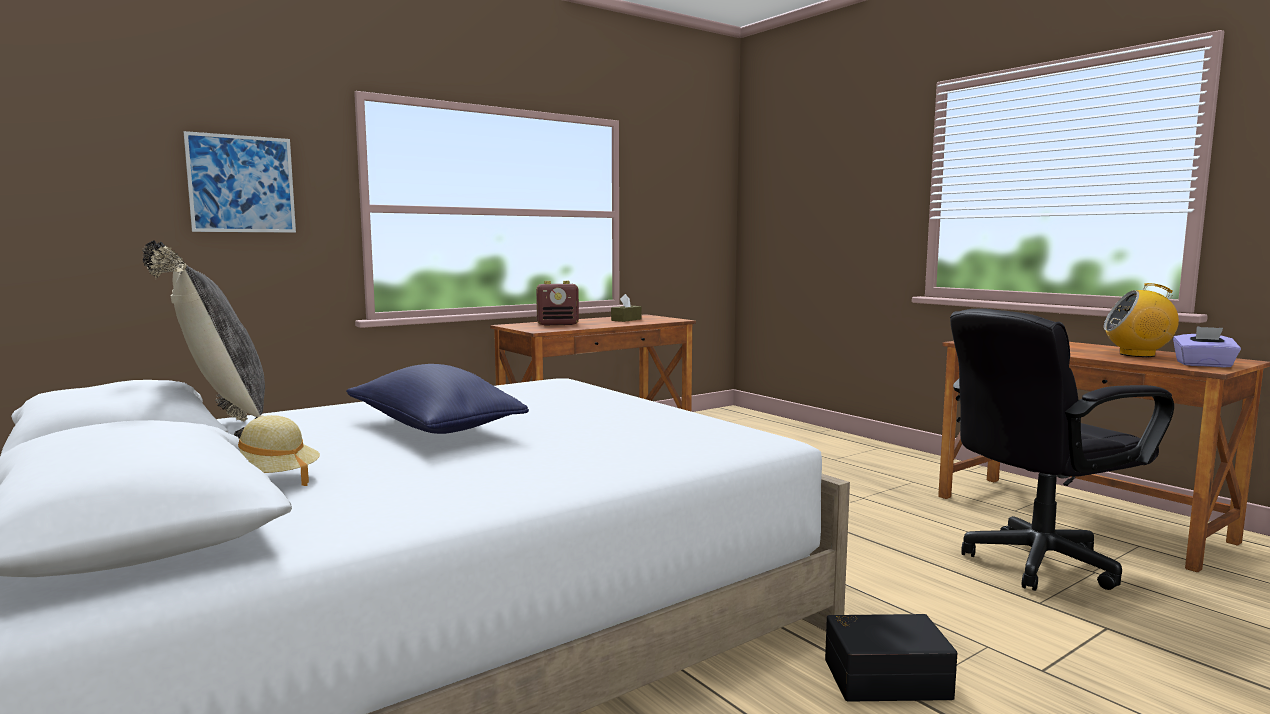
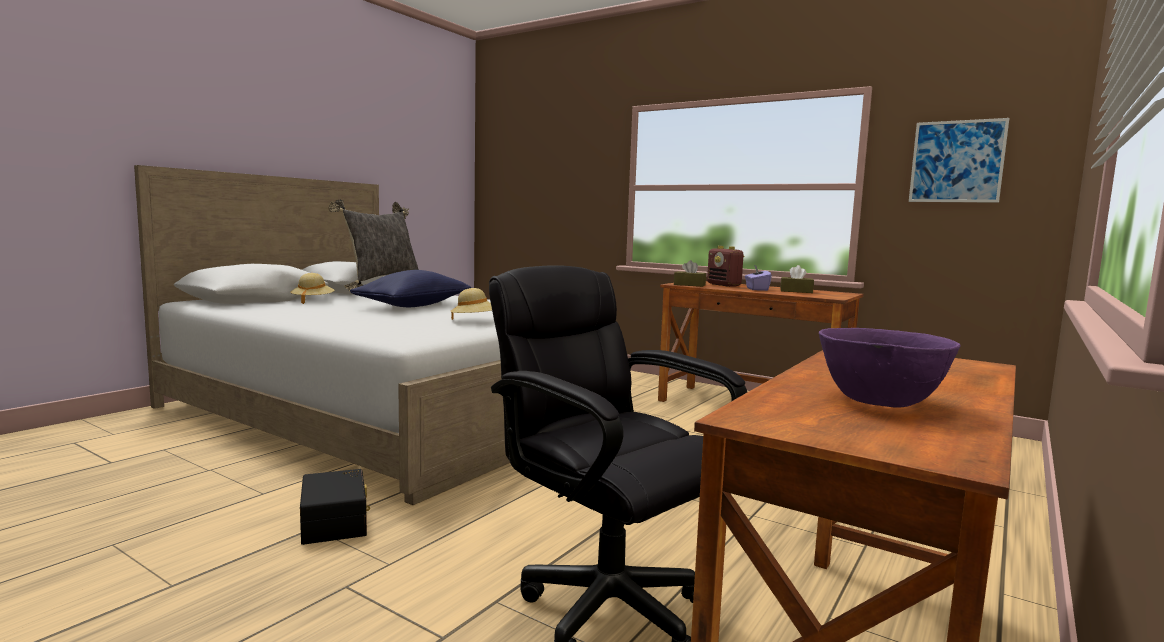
camera: 70 degrees right, 0 degrees up
picture [183,131,296,233] -> picture moved to [909,118,1009,203]
radio [1104,283,1179,357] -> purple bowl [819,328,961,407]
purple tissue box [1173,326,1241,367] -> purple tissue box moved to [745,265,772,291]
none -> beige hat [450,288,492,320]
none -> brown tissue box [674,260,706,287]

